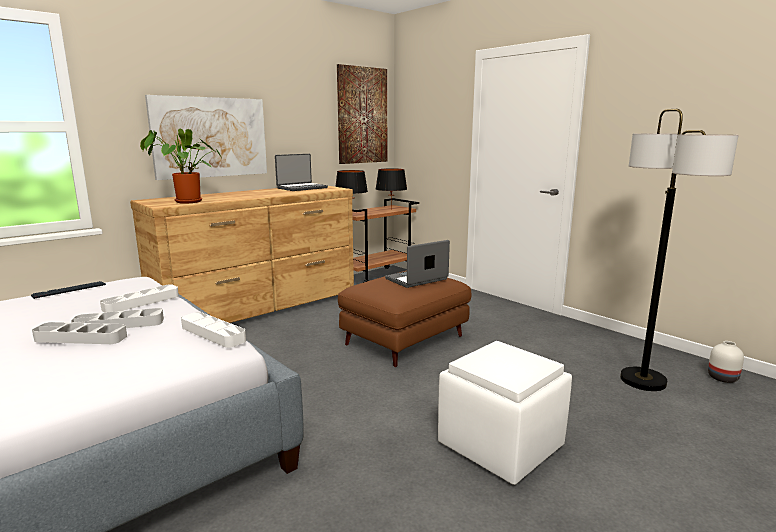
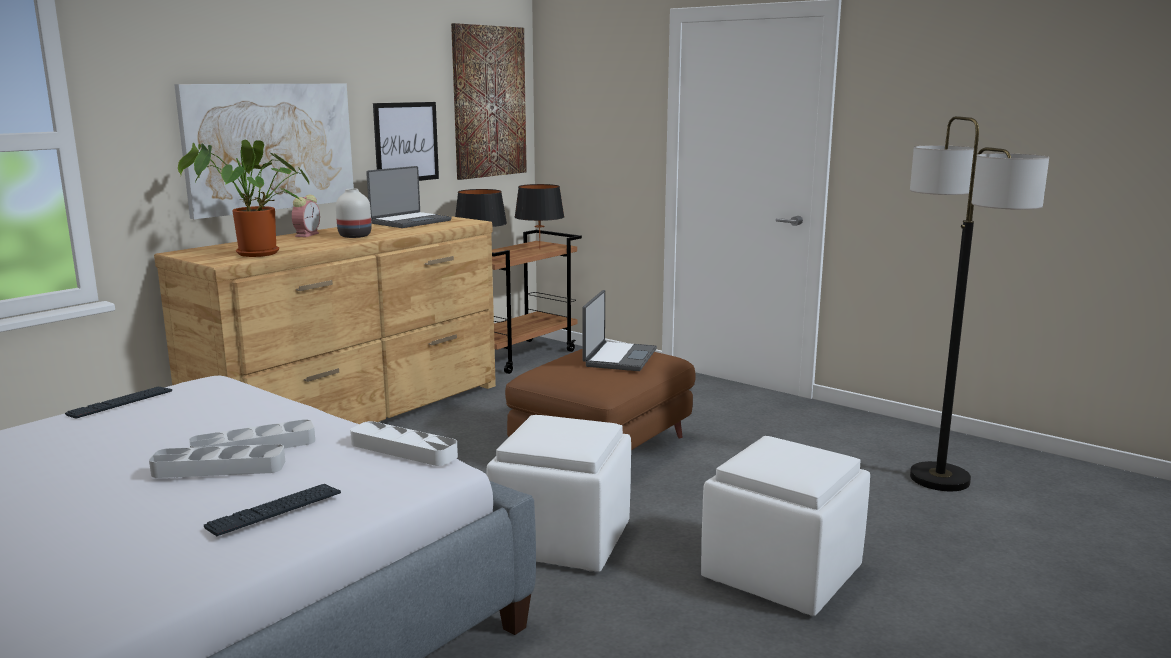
camera: 10 degrees left, 0 degrees up
white tray [100,284,179,312] -> none
laptop [385,240,450,288] -> laptop turned 150 degrees clockwise [583,290,657,371]
white vase [708,341,744,383] -> white vase moved to [336,189,371,238]
none -> keyboard [204,484,341,536]
none -> alarm clock [292,195,320,237]
none -> picture [373,102,439,181]
none -> white ottoman [487,415,631,572]

